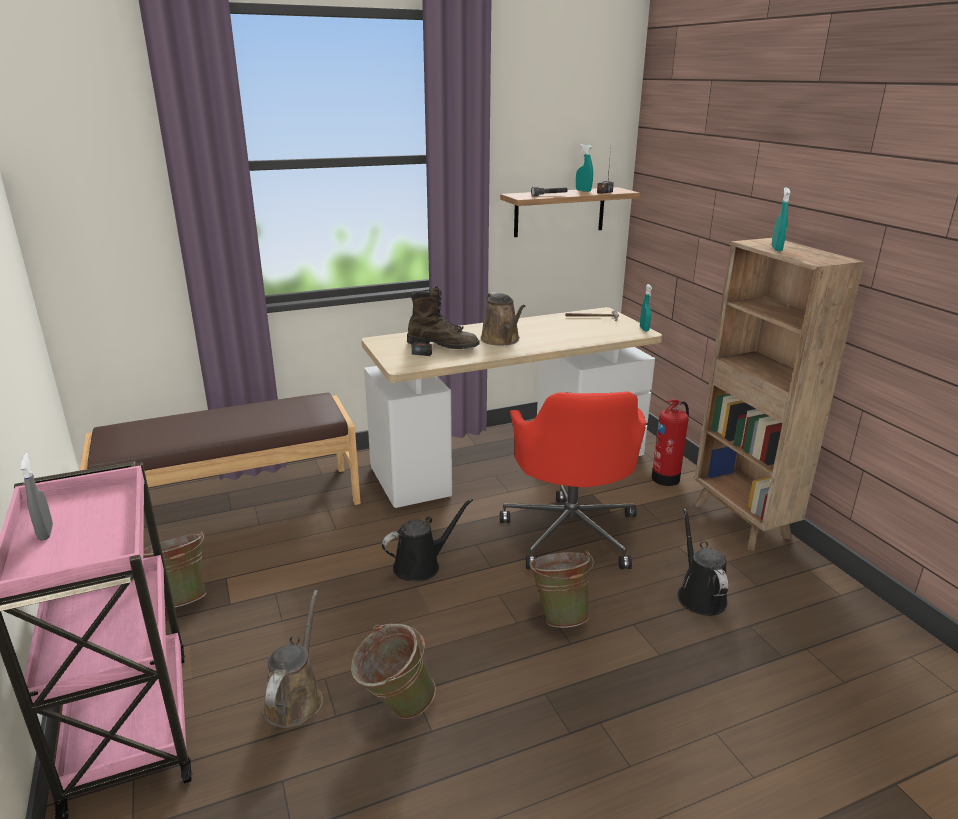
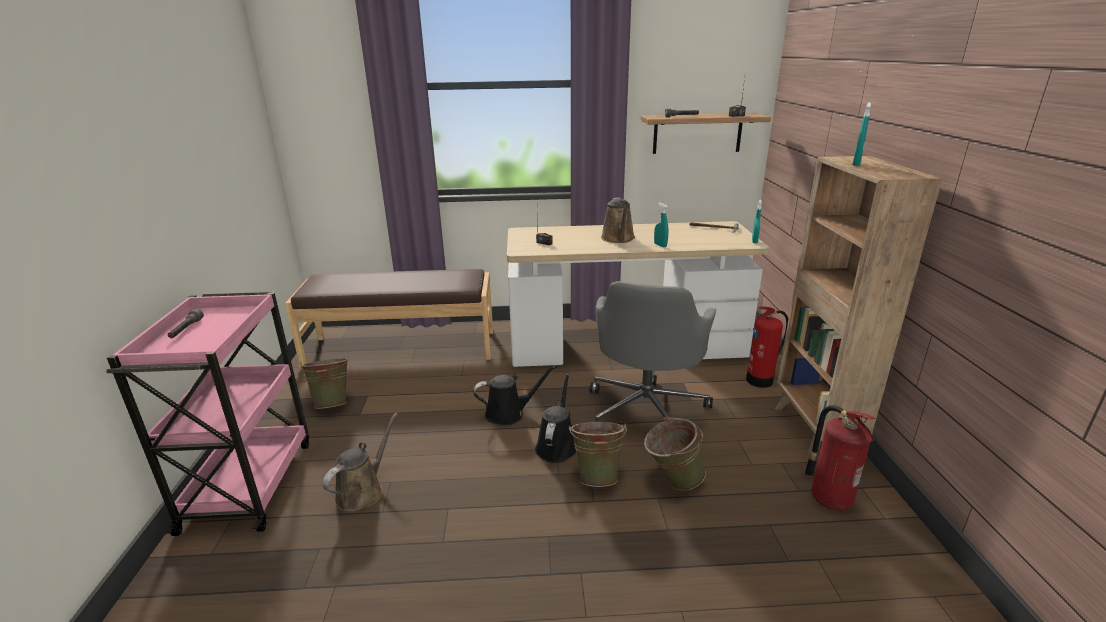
camera: 20 degrees right, 0 degrees up
grey spray bottle [20,453,53,541] -> grey flashlight [167,309,204,338]
green bucket [351,624,436,719] -> green bucket moved to [644,416,706,491]
brown boot [407,286,480,349] -> none
red office chair [500,391,646,569] -> grey office chair [590,281,716,422]
turquoise spray bottle [576,144,593,192] -> turquoise spray bottle moved to [654,203,668,247]
black watering can [678,508,728,616] -> black watering can moved to [535,374,576,463]
none -> fire extinguisher [805,405,876,511]

